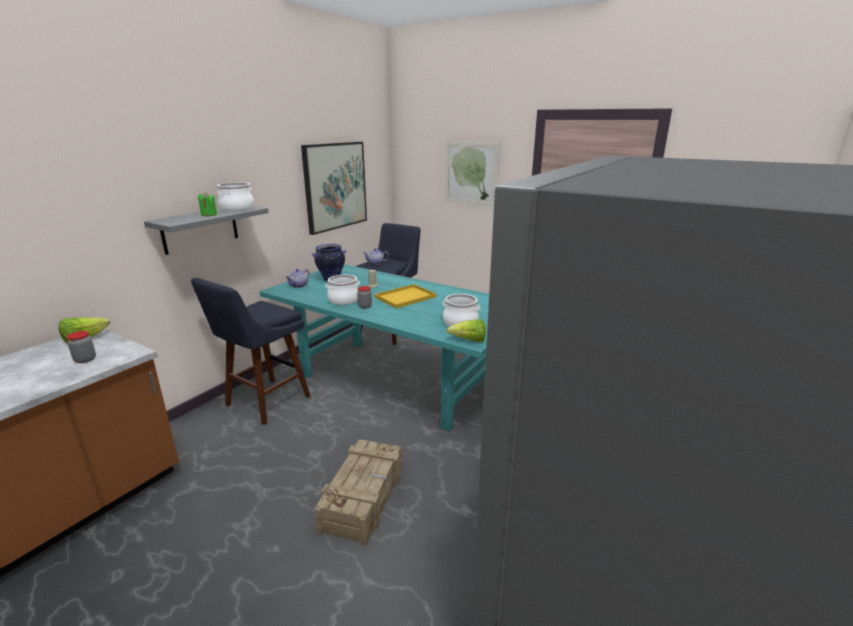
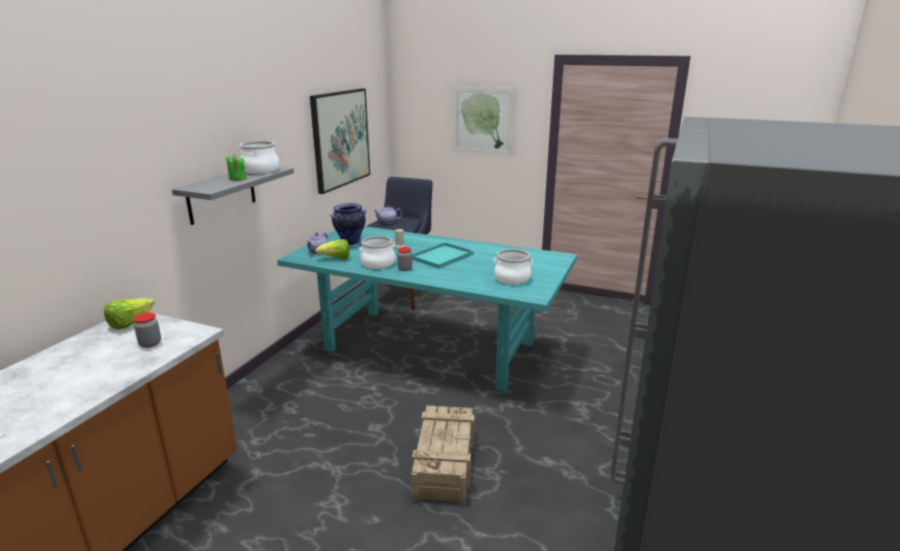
camera: 10 degrees left, 0 degrees up
blue stool [191,278,311,425] -> none
yellow tray [375,284,436,308] -> turquoise tray [412,242,474,269]
lettuce [446,319,486,342] -> lettuce moved to [315,239,349,259]

